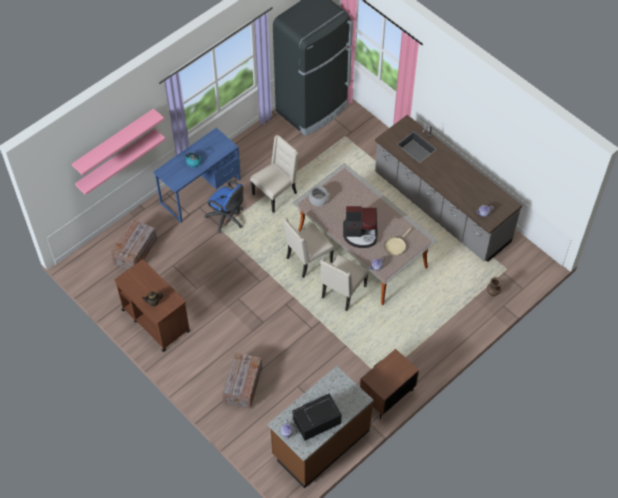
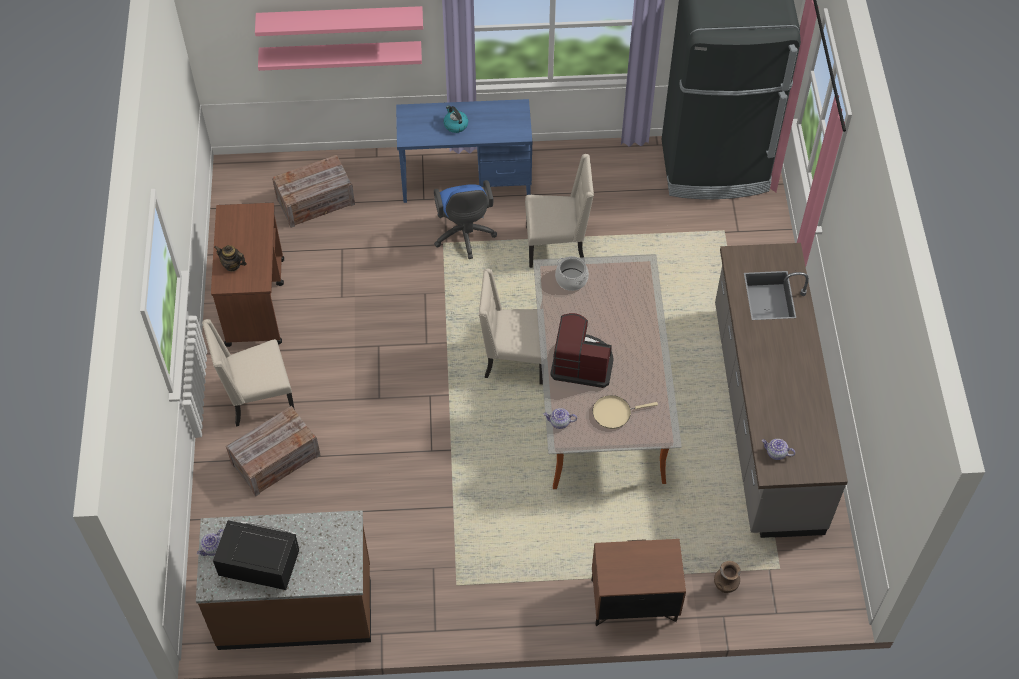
camera: 40 degrees right, 0 degrees up
beige chair [320,255,369,311] -> beige chair moved to [202,319,295,427]
coffee machine [343,206,378,248] -> coffee machine turned 150 degrees clockwise [550,313,614,388]
brown nightstand [360,349,419,420] -> brown nightstand moved to [591,539,686,626]

